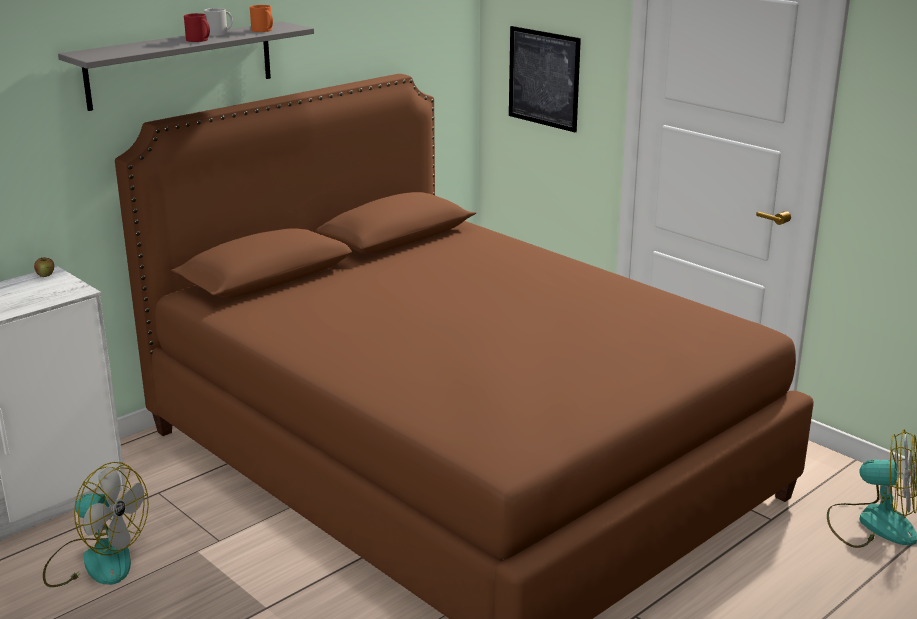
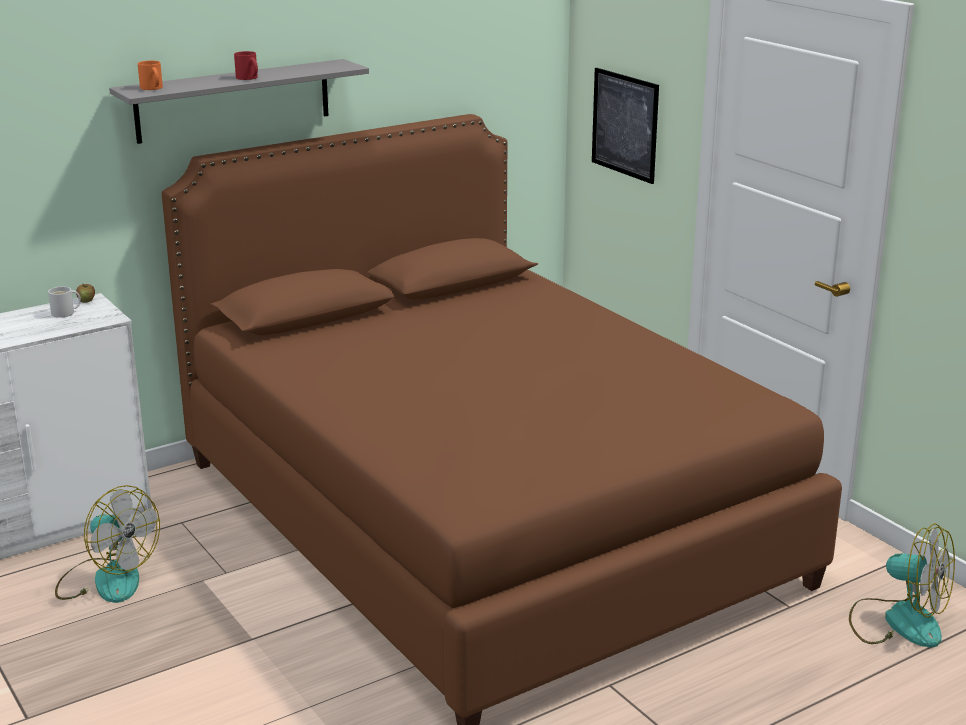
camera: 10 degrees right, 0 degrees up
white mug [204,8,233,36] -> white mug moved to [48,286,81,318]
orange mug [250,5,273,32] -> orange mug moved to [138,61,163,90]

